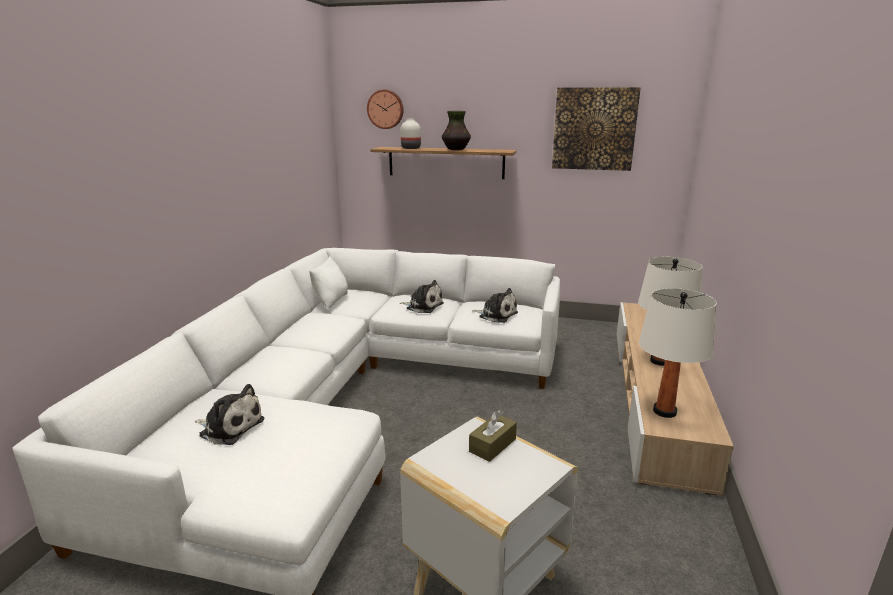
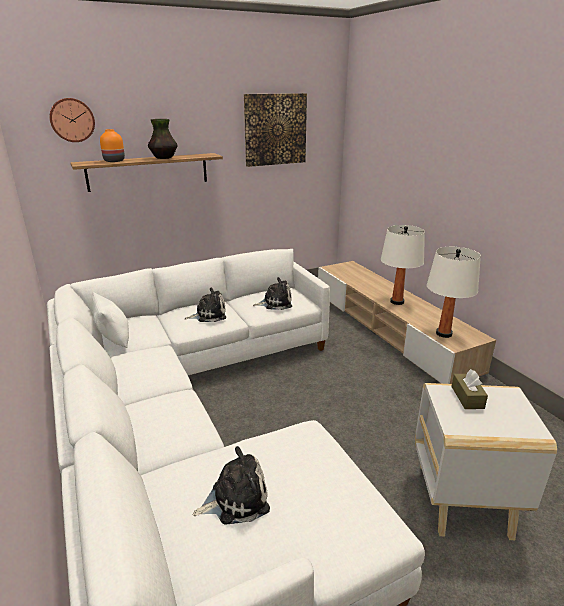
camera: 40 degrees left, 5 degrees up
white vase [400,119,421,149] -> orange vase [100,129,125,162]

